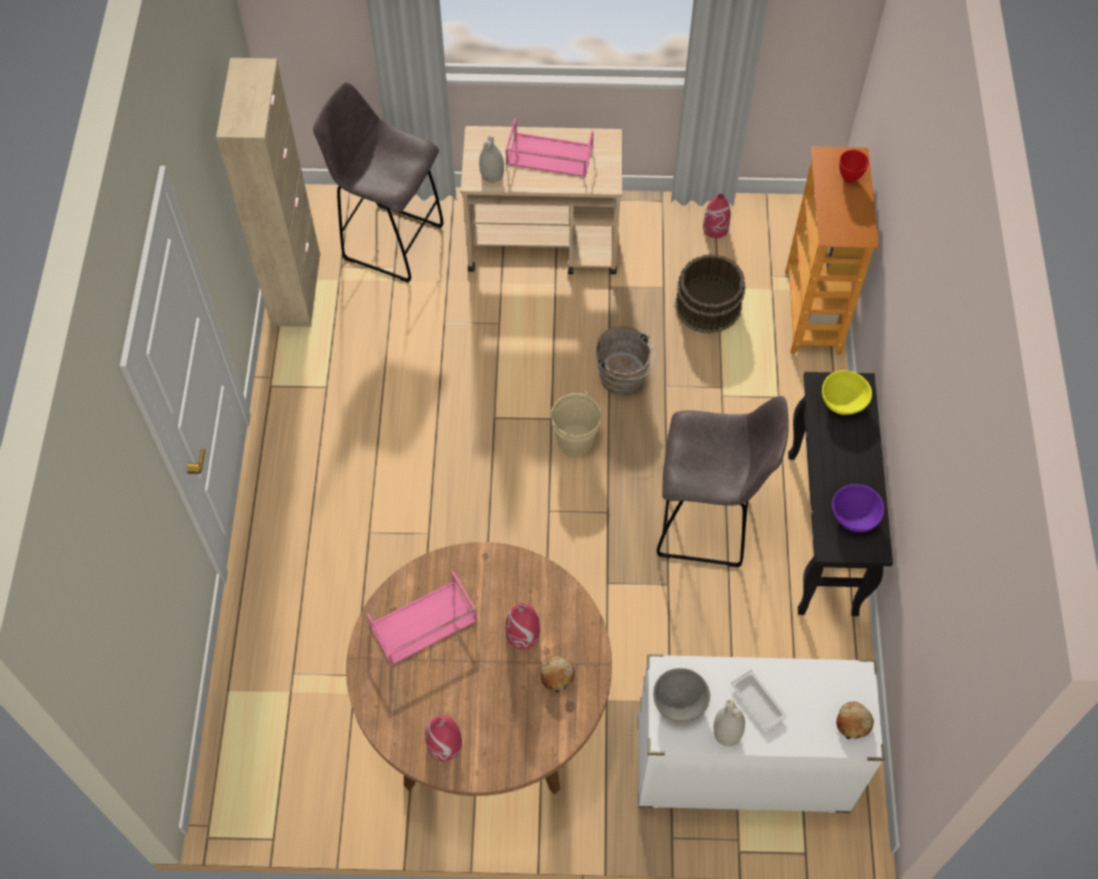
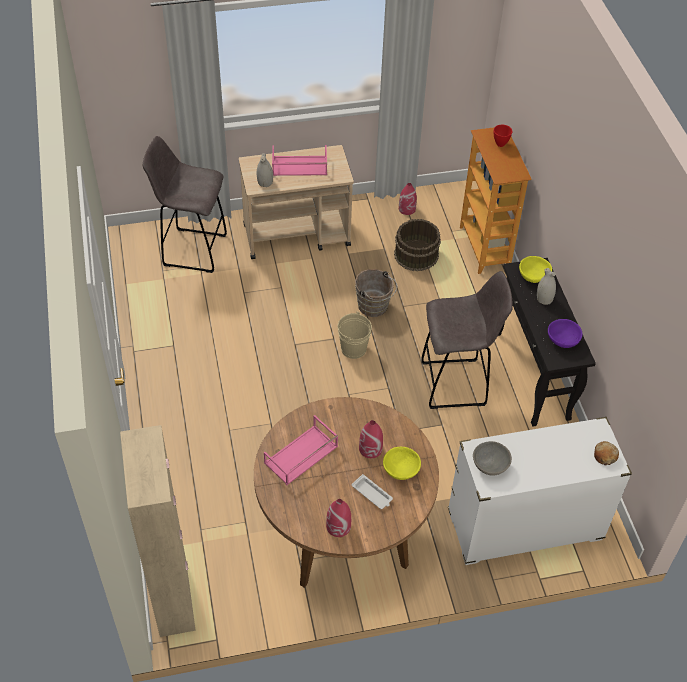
camera: 15 degrees left, 10 degrees down
beige cabinet [216,58,320,327] -> beige cabinet moved to [120,425,196,637]
bread [541,656,575,693] -> yellow bowl [383,447,421,480]
white vase [714,699,745,747] -> white vase moved to [537,268,556,305]
white tray [731,670,787,730] -> white tray moved to [352,474,393,509]

